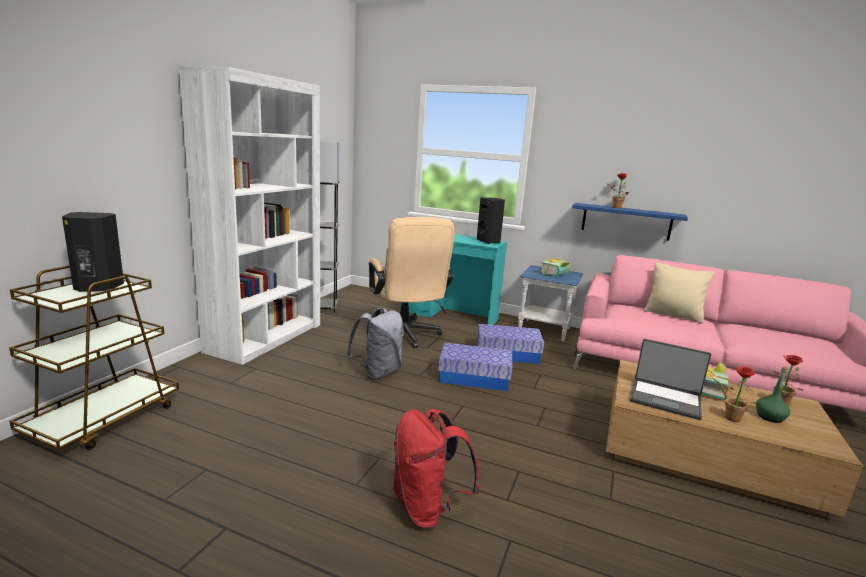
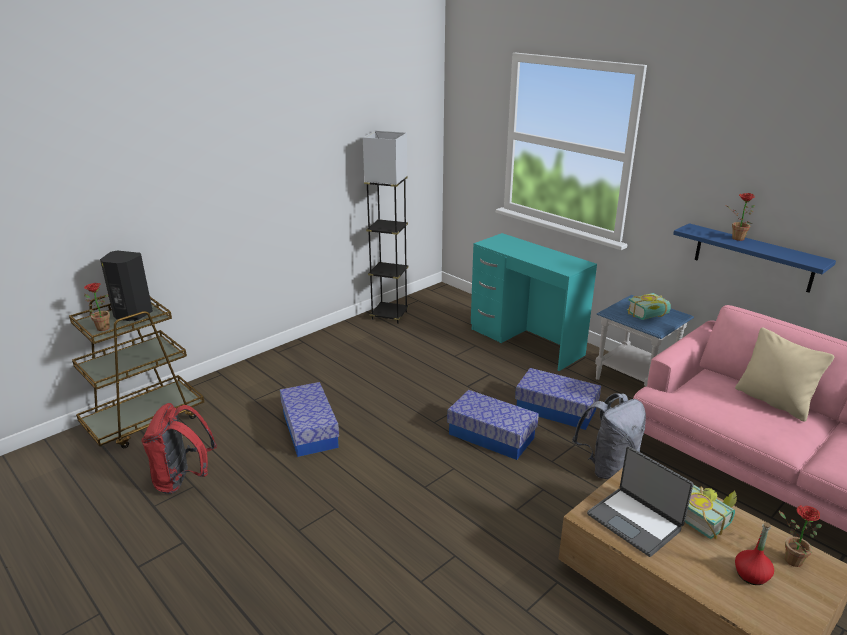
camera: 25 degrees right, 10 degrees up
white bookcase [179,66,320,365] -> none
grey backpack [346,308,404,380] -> grey backpack moved to [572,393,646,479]
beige office chair [369,217,454,348] -> none
red backpack [393,409,480,529] -> red backpack moved to [142,403,217,494]
black speaker [477,197,505,244] -> none
potted plant [718,367,761,422] -> potted plant moved to [84,283,110,331]
green bottle [756,366,790,423] -> red bottle [735,522,774,585]
none -> storage box [280,382,339,457]

